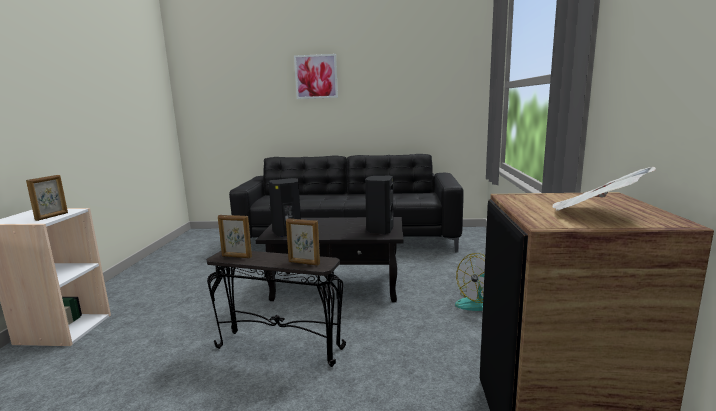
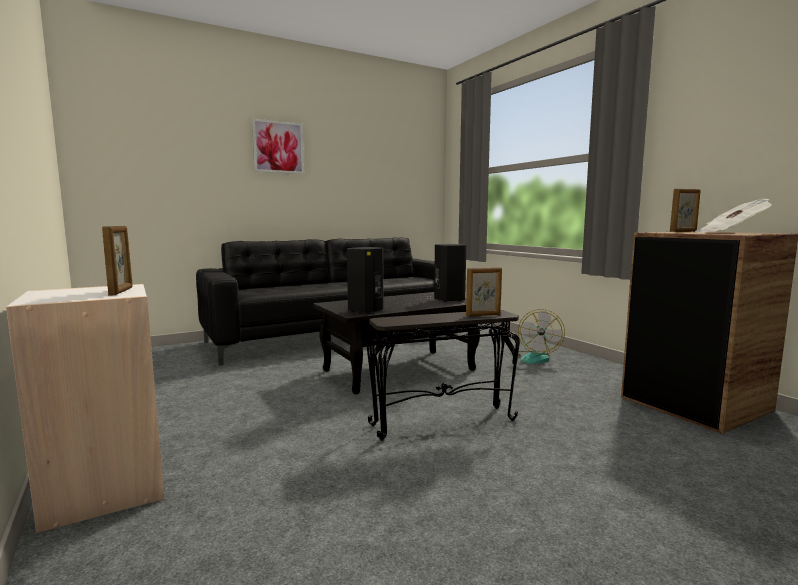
camera: 35 degrees left, 5 degrees down
picture frame [218,215,252,258] -> picture frame moved to [670,189,701,232]

